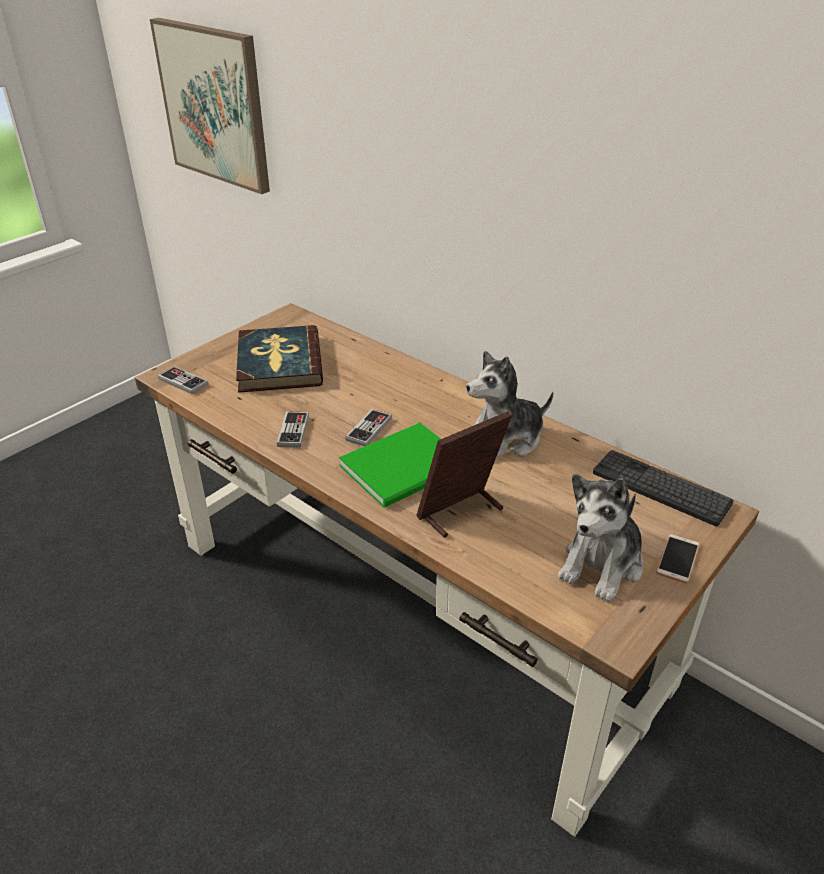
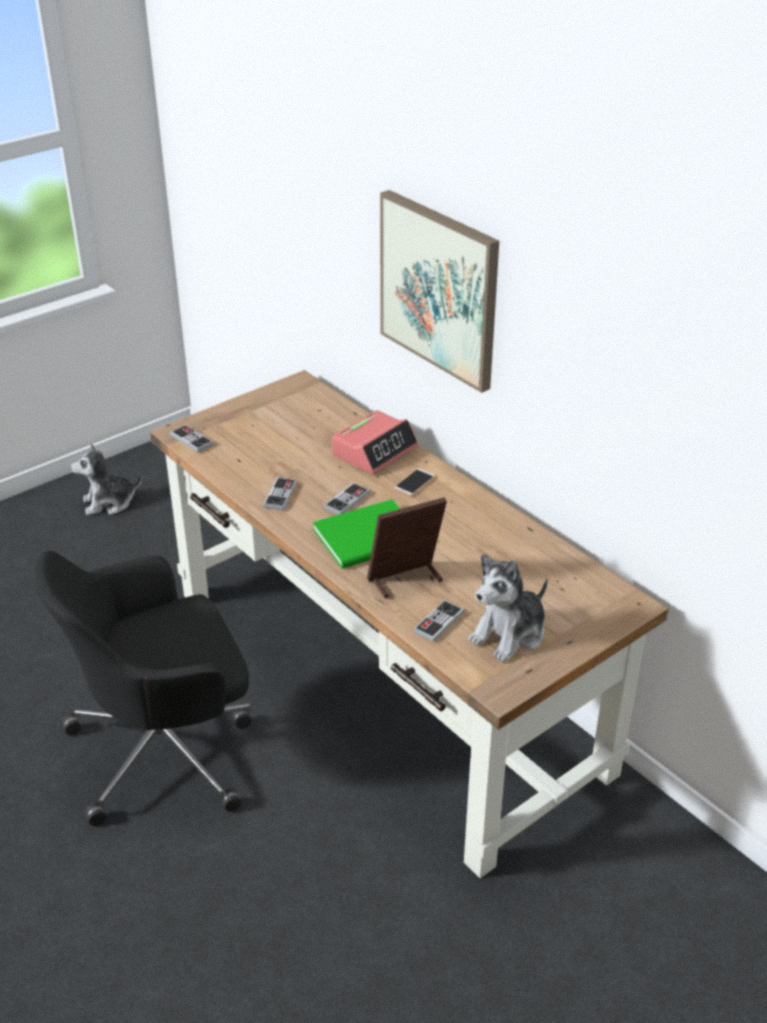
camera: 10 degrees right, 0 degrees up
picture [150,18,270,194] -> picture moved to [380,190,499,393]
book [236,325,323,393] -> none
plush toy [466,351,554,458] -> plush toy moved to [71,444,142,515]
keyboard [593,450,734,527] -> none
phone [656,534,700,584] -> phone moved to [393,468,436,497]
none -> black office chair [35,550,251,826]
none -> alarm clock [332,410,418,475]
none -> game controller [413,600,464,642]

